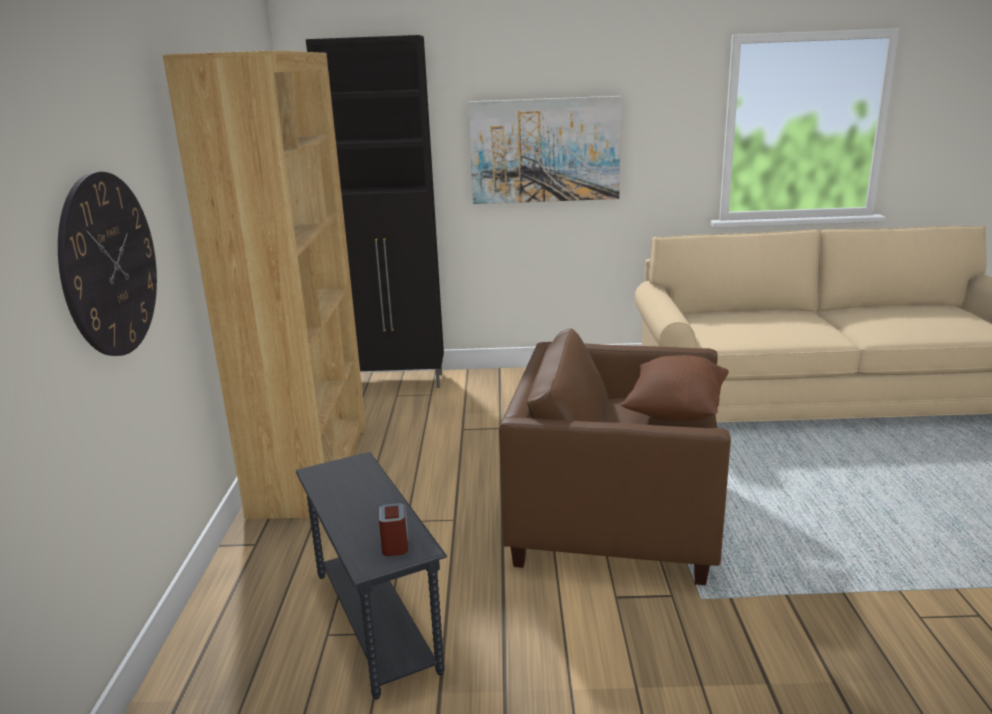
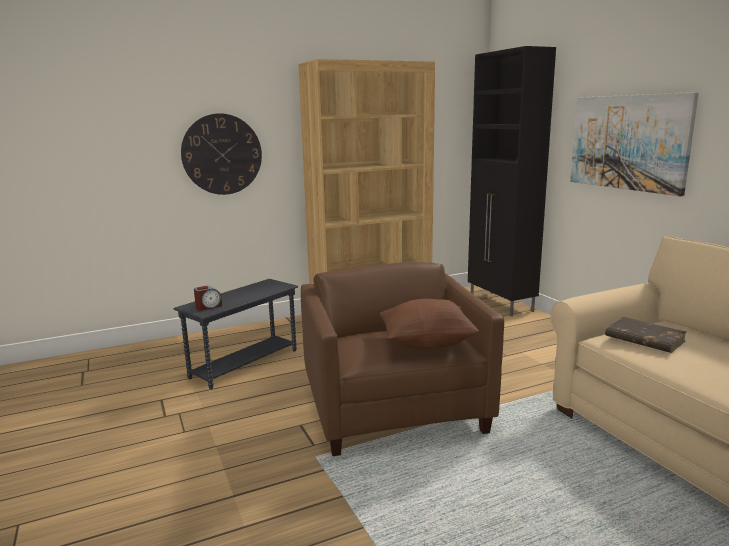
camera: 65 degrees right, 5 degrees down
none -> brown book [605,317,687,353]

